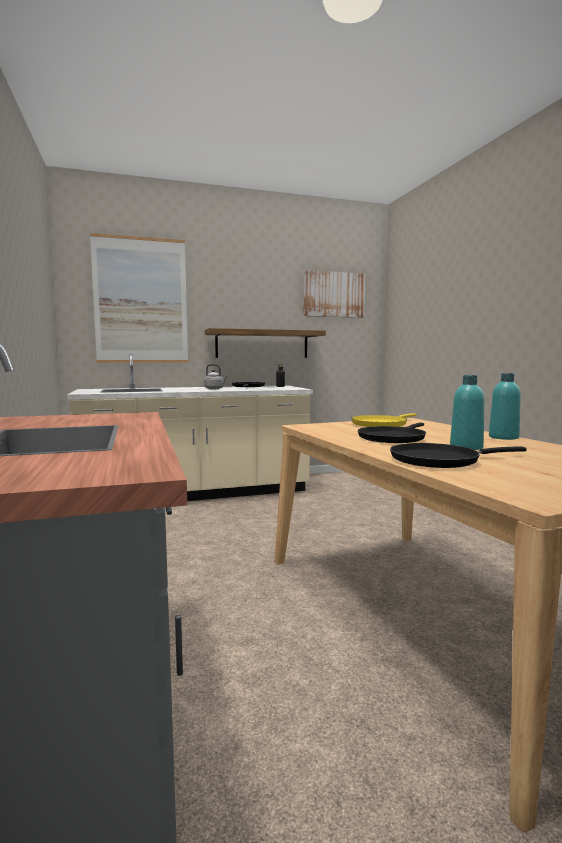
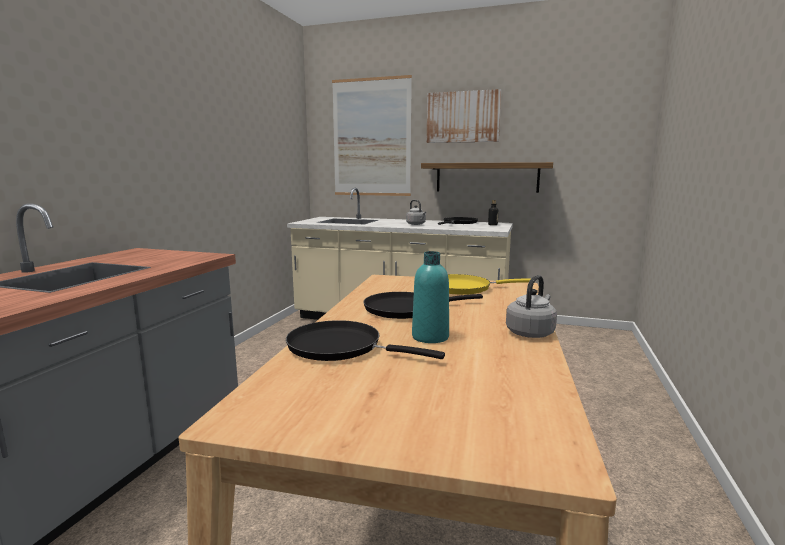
camera: 35 degrees right, 5 degrees up
picture [304,270,366,318] -> picture moved to [427,89,501,143]
turquoise bottle [489,373,521,440] -> grey kettle [506,275,557,338]

